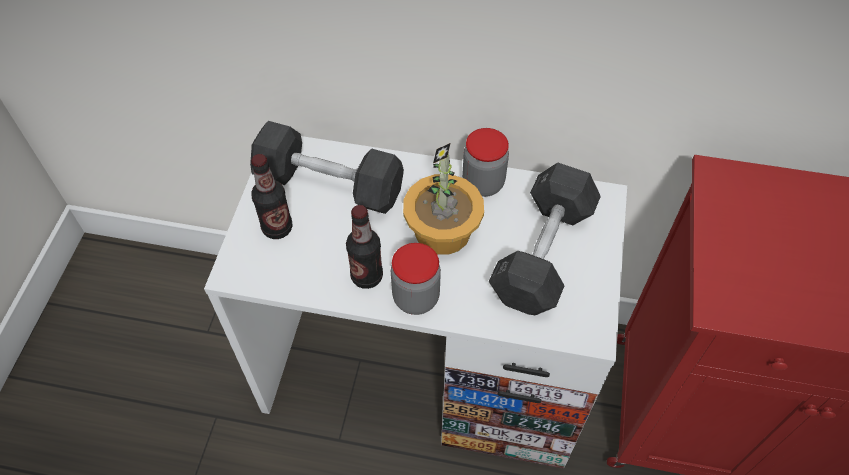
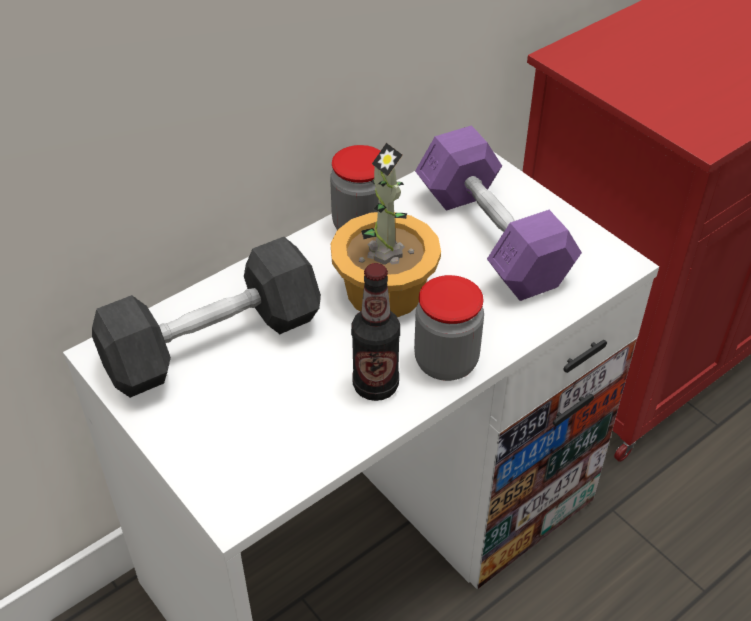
camera: 50 degrees left, 10 degrees down
bottle [251,154,293,239] -> none
grey dumbbell [489,162,601,315] -> purple dumbbell [415,125,582,301]

